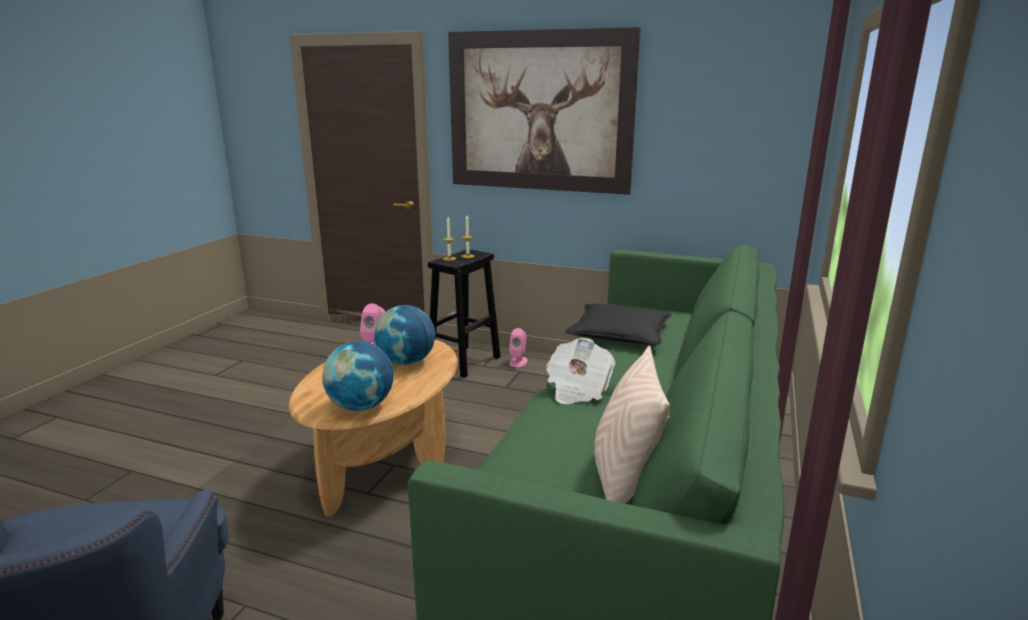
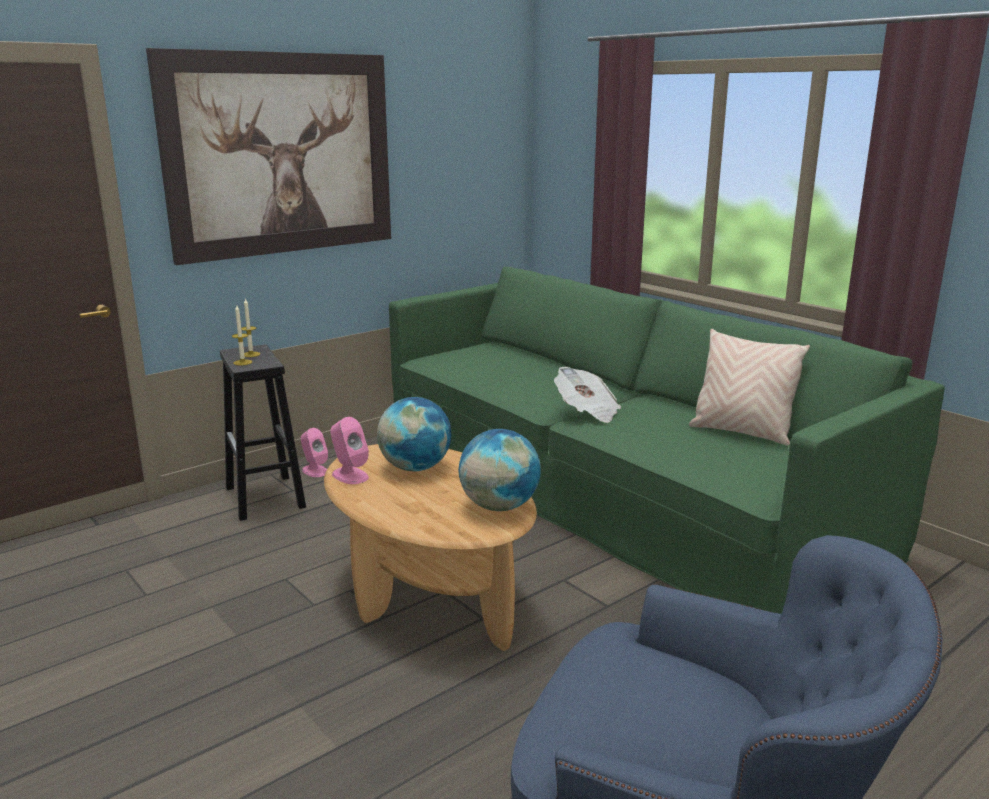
camera: 60 degrees left, 0 degrees up
black pillow [565,304,671,345] -> none

